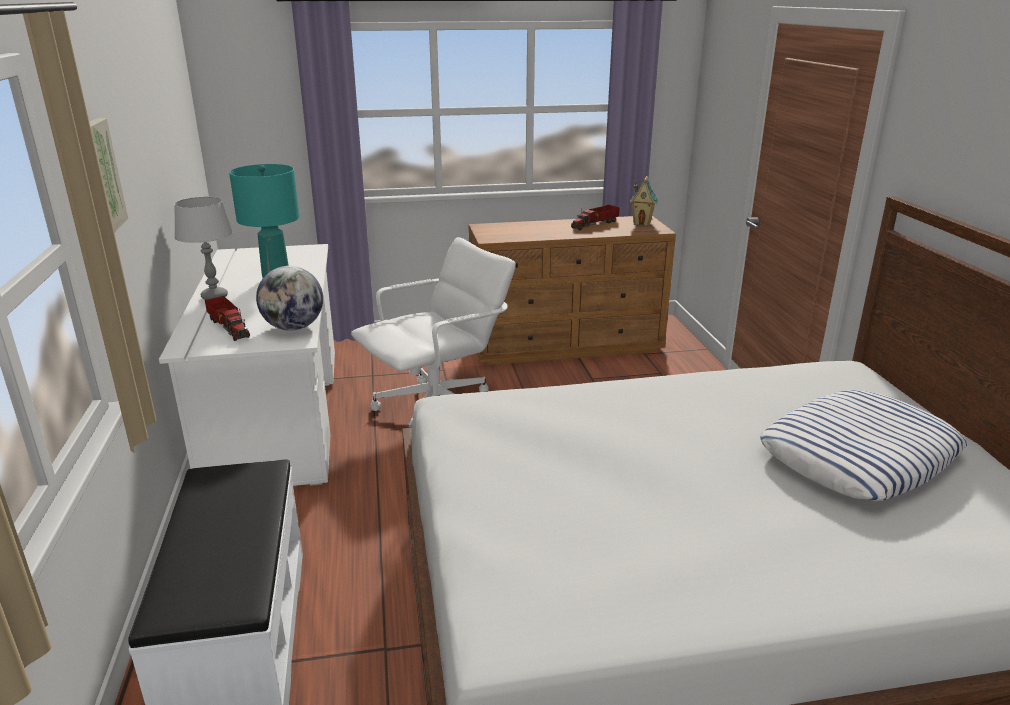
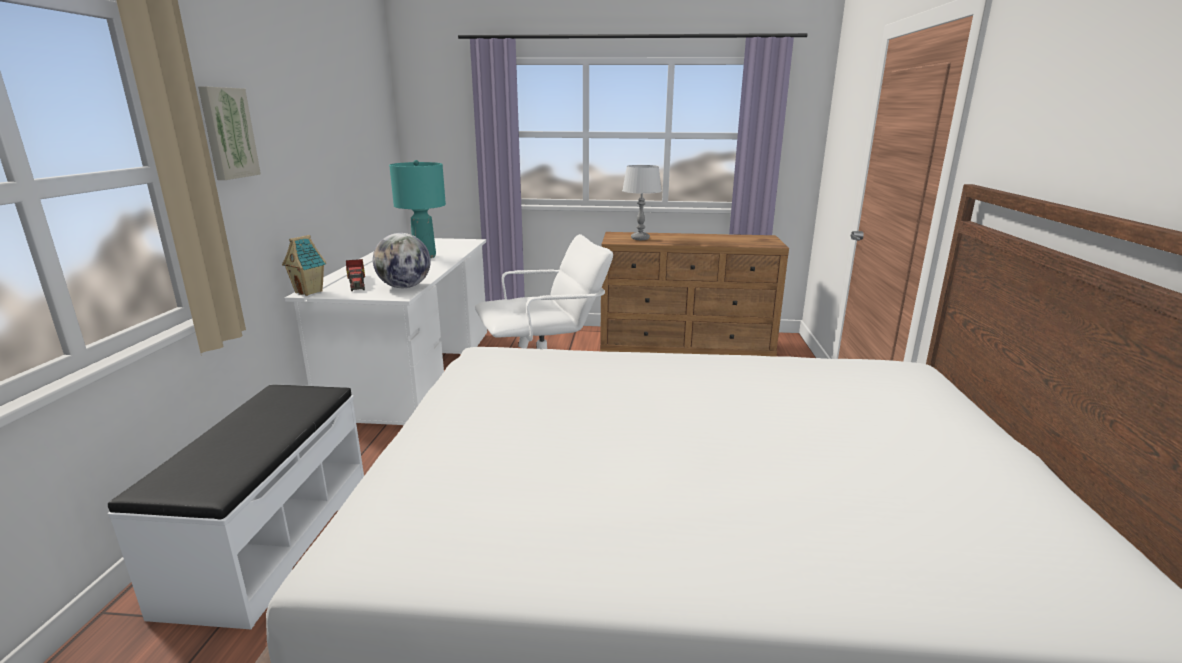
camera: 15 degrees right, 5 degrees down
grey table lamp [174,197,233,300] -> grey table lamp moved to [622,165,662,240]
toy truck [571,205,620,230] -> none
toy house [629,176,658,226] -> toy house moved to [282,235,326,296]
pillow [760,390,968,501] -> none

